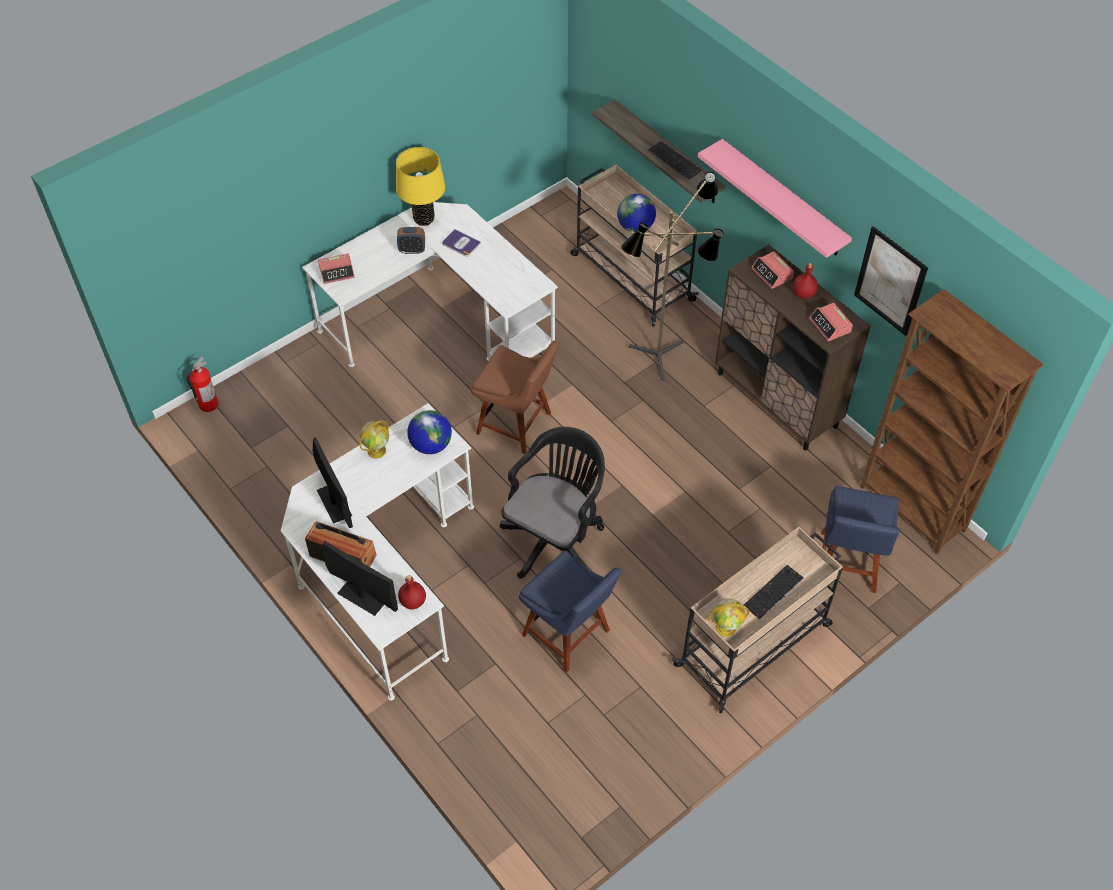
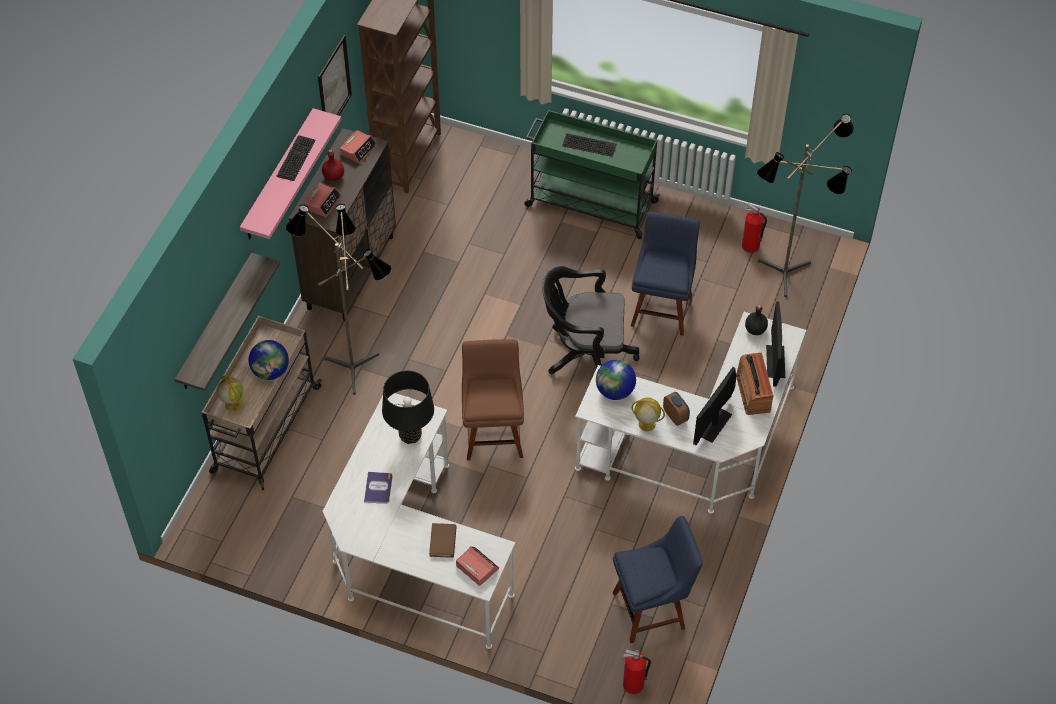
camera: 120 degrees left, 0 degrees up
yellow table lamp [396,147,445,226] -> none
alarm clock [397,227,425,254] -> alarm clock moved to [663,392,690,426]
red bottle [398,575,426,610] -> black bottle [745,305,768,335]
keyboard [648,141,702,180] -> keyboard moved to [277,135,316,181]
beige cart [672,527,843,713] -> green cart [524,110,661,239]
globe [709,599,749,637] -> globe moved to [217,376,244,411]
blue chair [821,486,900,593] -> blue chair moved to [612,516,703,643]
none -> black table lamp [382,370,434,444]
none -> brown book [429,523,457,558]
none -> fire extinguisher [742,203,767,253]
none -> floor lamp [757,114,854,297]

